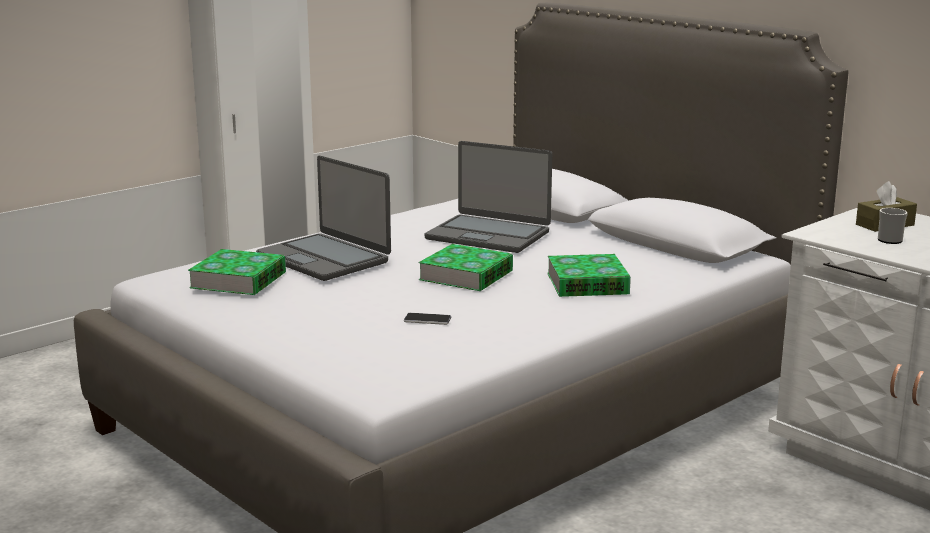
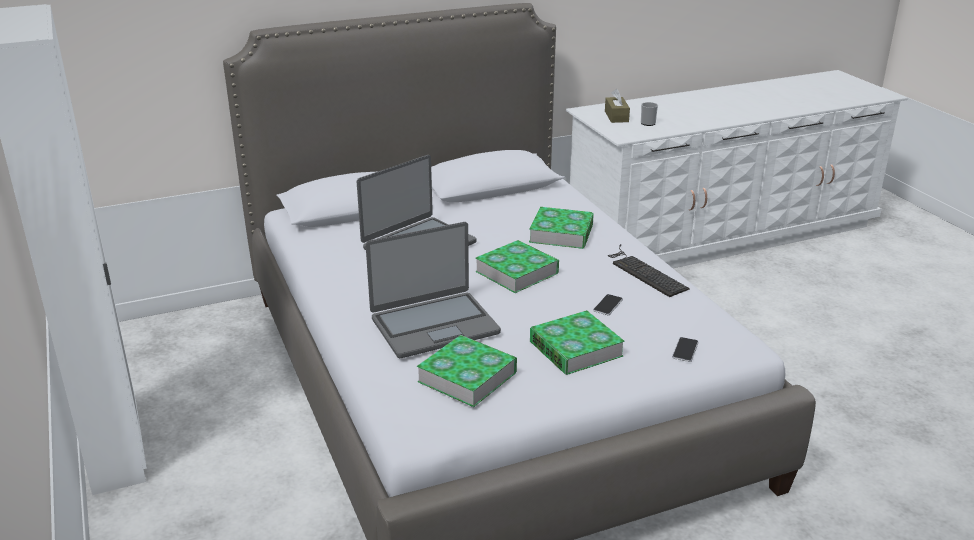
camera: 70 degrees left, 10 degrees up
none -> book [530,310,625,375]
none -> keyboard [608,244,690,297]
none -> phone [672,337,699,362]

